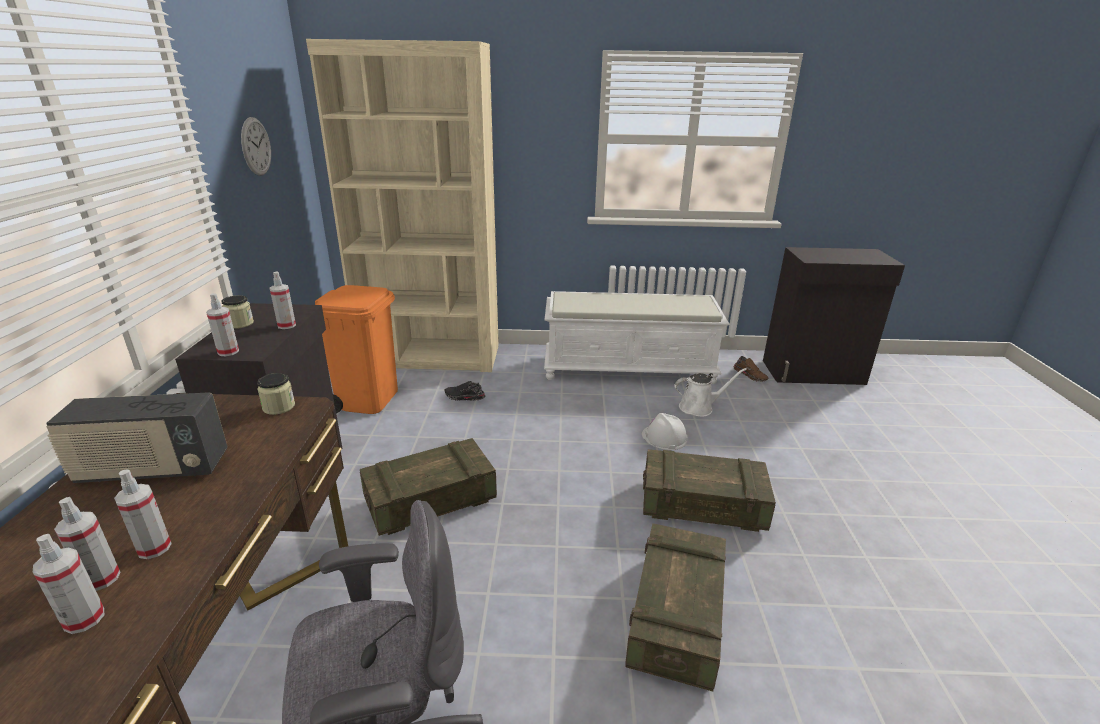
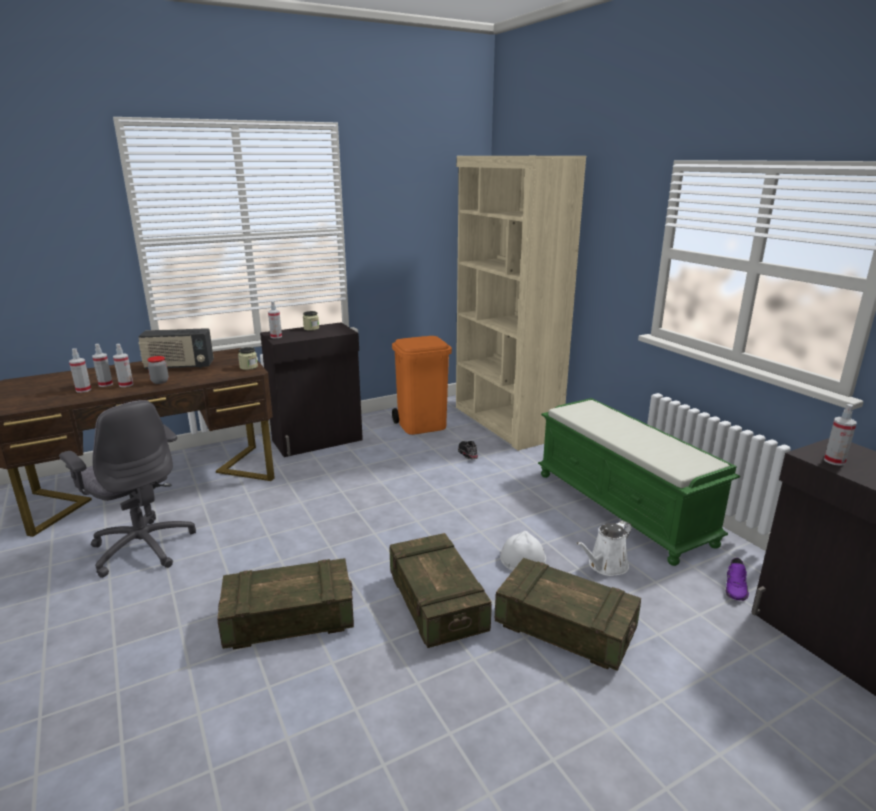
camera: 60 degrees right, 5 degrees down
radio [46,392,228,483] -> radio turned 60 degrees counterclockwise [138,328,214,369]
wall clock [241,117,271,176] -> none
spray bottle [270,272,296,329] -> spray bottle moved to [824,404,857,466]
crate [360,438,497,536] -> crate moved to [495,558,641,671]
white bench [544,291,730,384] -> green bench [538,398,740,566]
white watering can [675,368,747,417] -> white watering can turned 90 degrees clockwise [576,521,632,576]
brown shoe [734,356,769,382] -> purple shoe [726,558,749,601]
none -> jar [147,356,169,384]

